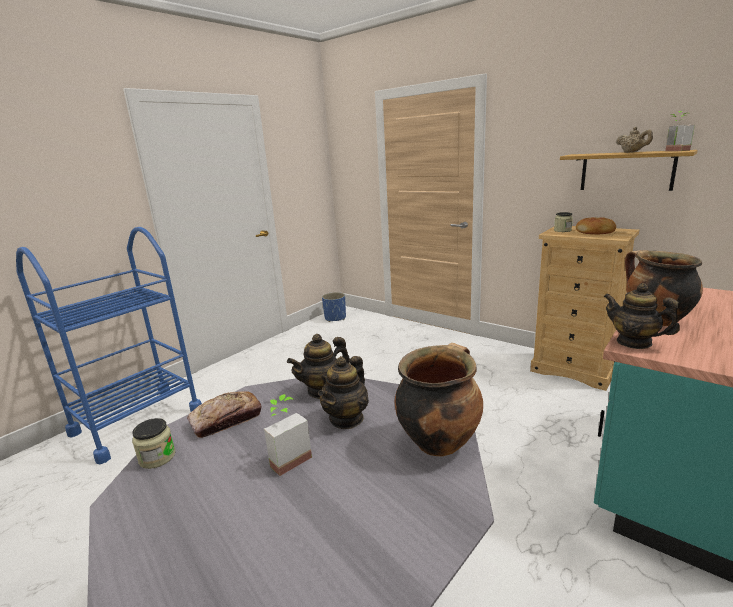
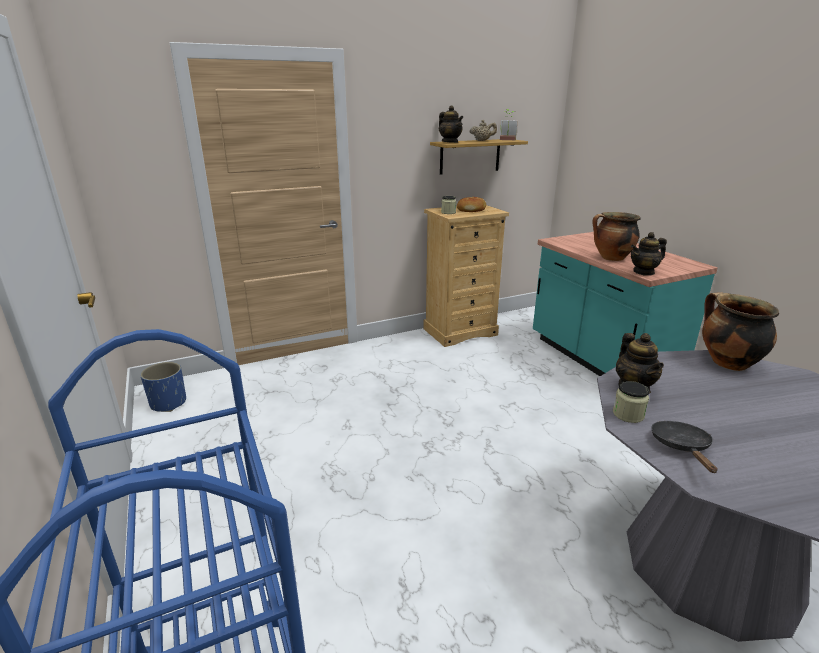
camera: 65 degrees left, 5 degrees up
jar [132,418,175,469] -> jar moved to [613,381,649,423]
bread [187,391,262,438] -> black frying pan [651,421,718,473]
potted plant [264,394,312,476] -> none
teapot [318,356,369,429] -> teapot moved to [439,106,463,143]

